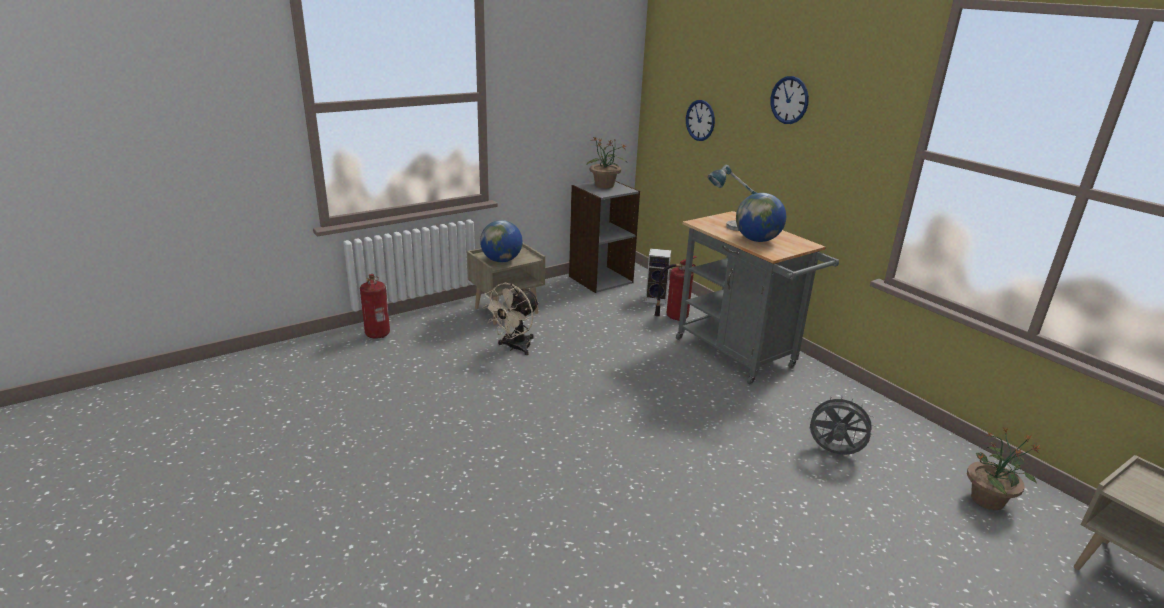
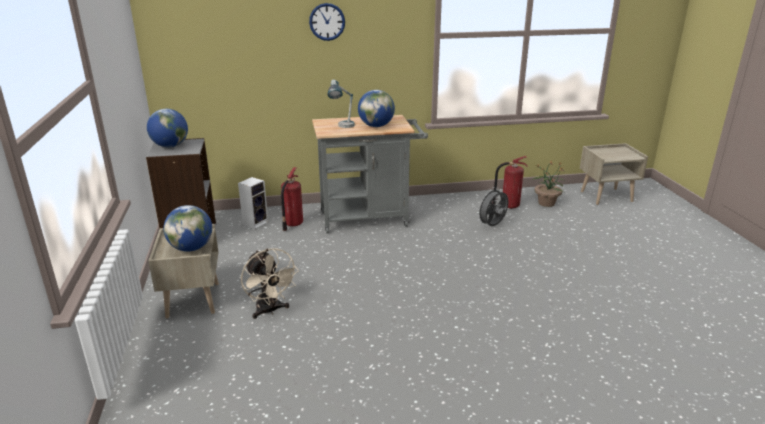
camera: 65 degrees left, 0 degrees up
fire extinguisher [360,274,390,339] -> fire extinguisher moved to [492,156,528,209]
potted plant [586,137,627,188] -> globe [147,109,188,148]
wall clock [686,100,715,141] -> none

